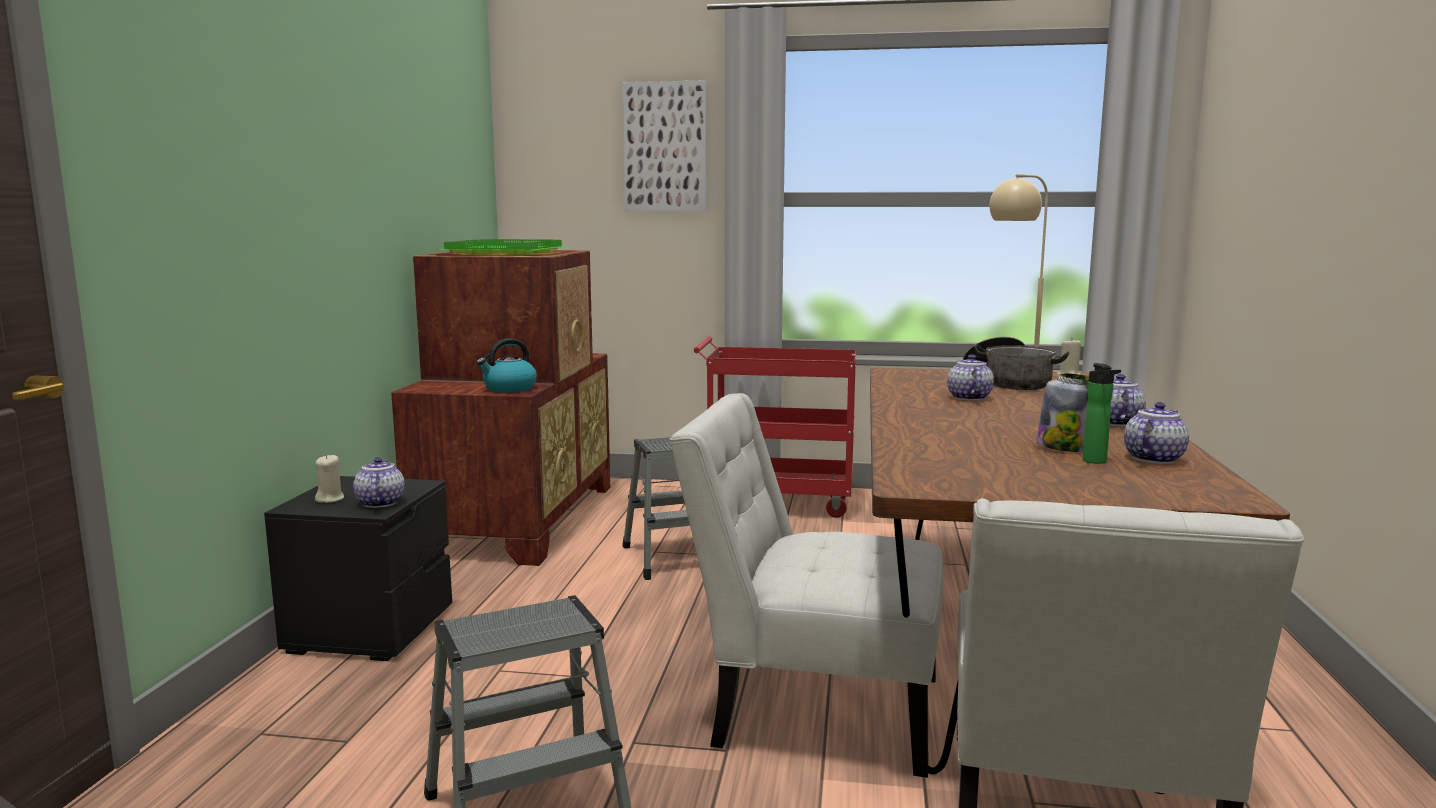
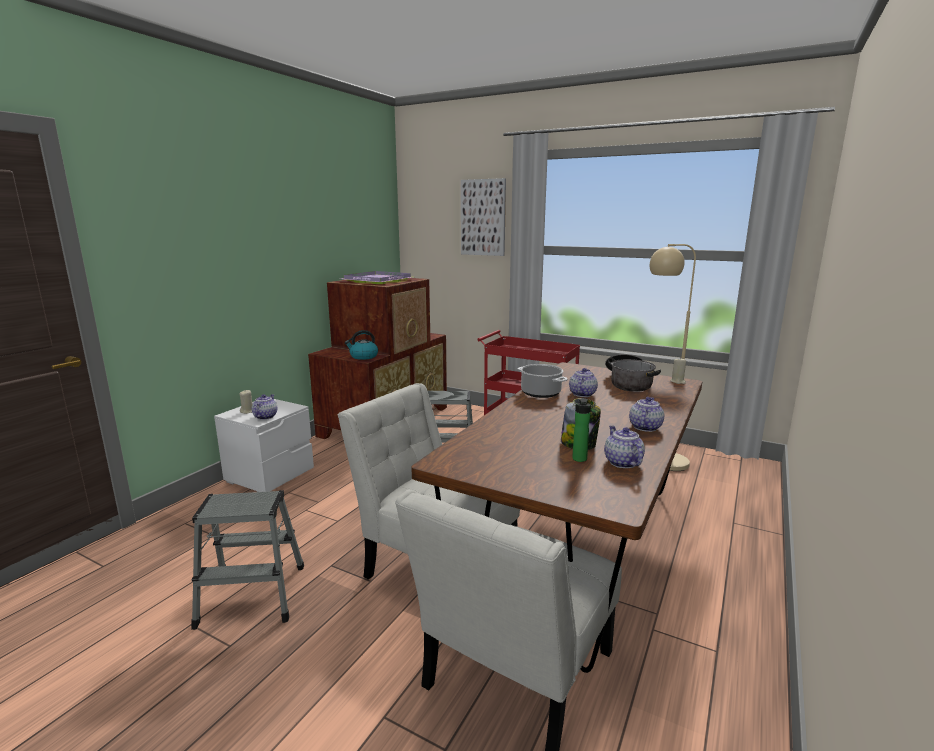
camera: 20 degrees right, 5 degrees up
black nightstand [264,476,452,661] -> white nightstand [214,399,314,492]
green tray [444,239,567,255] -> purple tray [342,271,412,284]
teapot [1124,402,1189,464] -> teapot turned 75 degrees counterclockwise [604,426,645,468]
none -> cooking pot [518,364,568,398]

